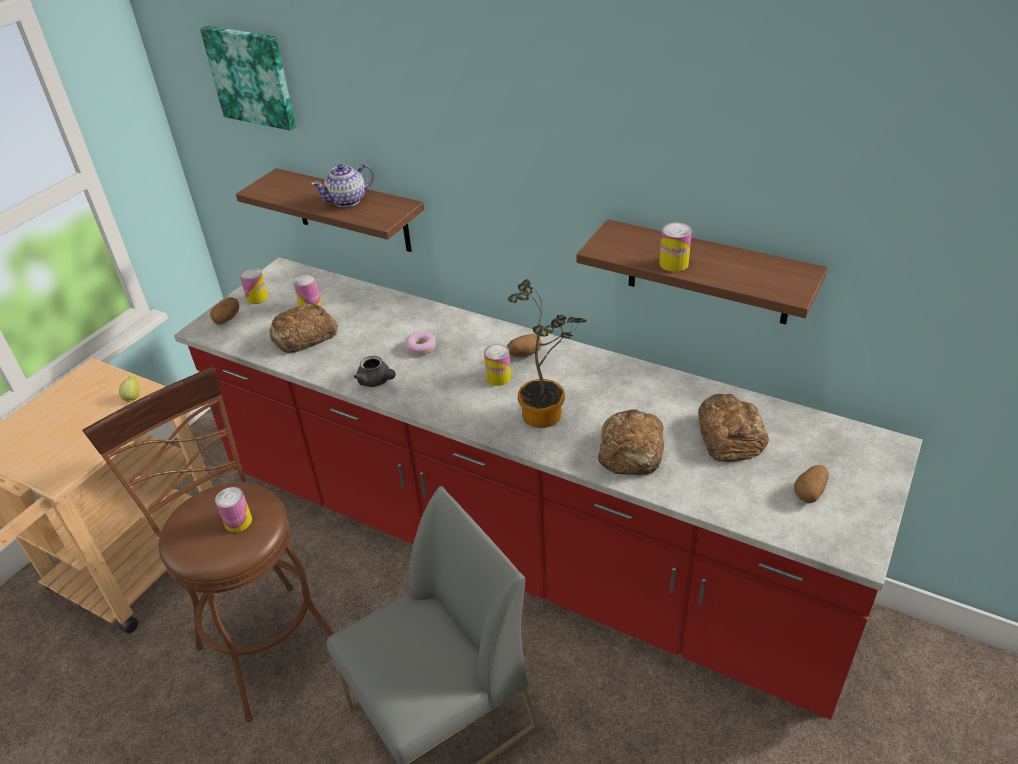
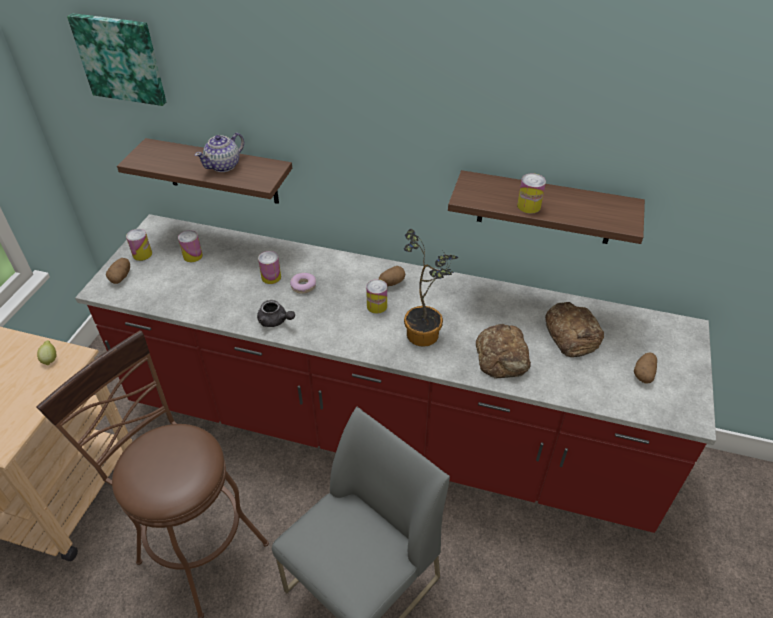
camera: 15 degrees left, 5 degrees up
can [215,487,252,532] -> can moved to [258,251,281,284]
bread [270,303,338,353] -> none

